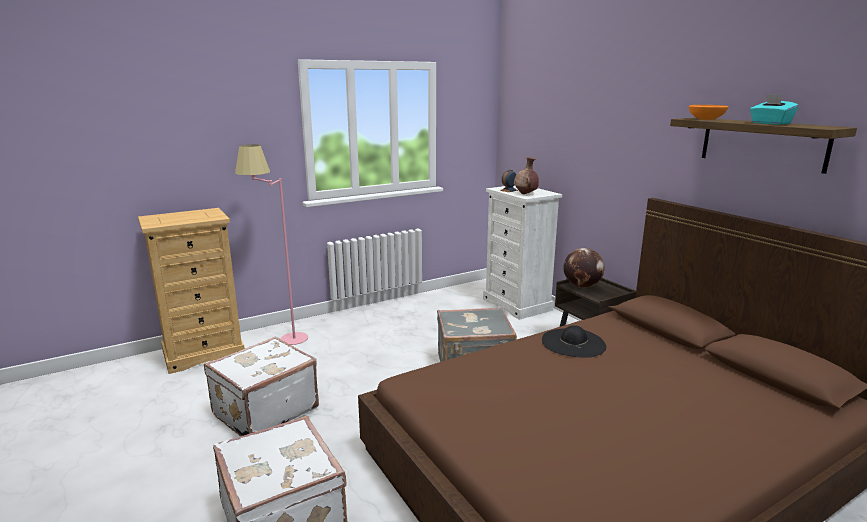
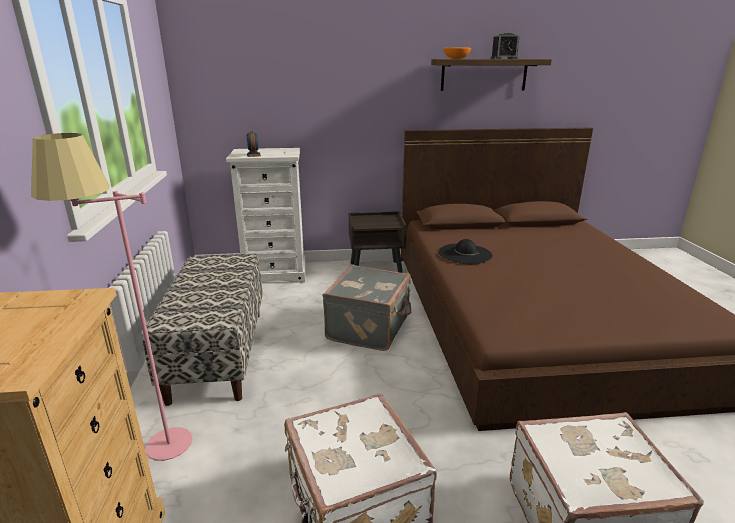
camera: 65 degrees left, 5 degrees up
brown vase [514,157,539,194] -> none
globe [563,248,604,288] -> none
turquoise tissue box [750,94,799,125] -> alarm clock [491,33,519,59]
none -> bench [142,254,263,406]

